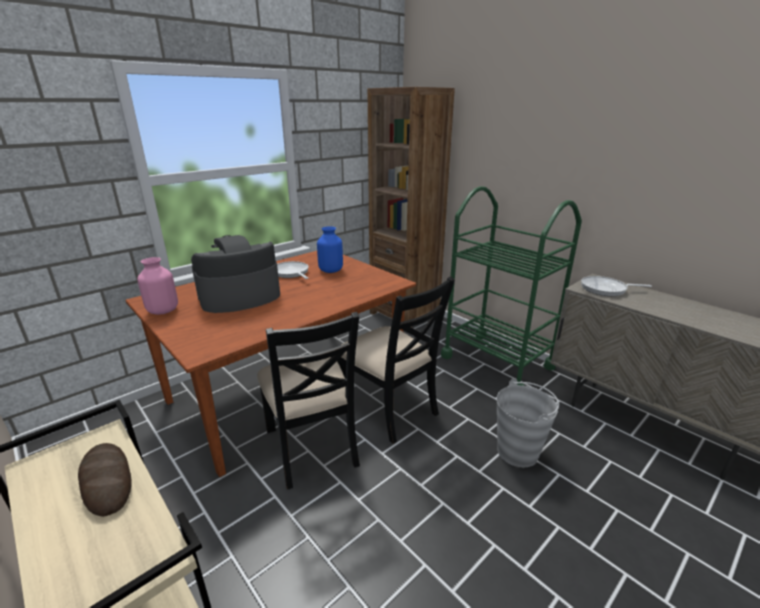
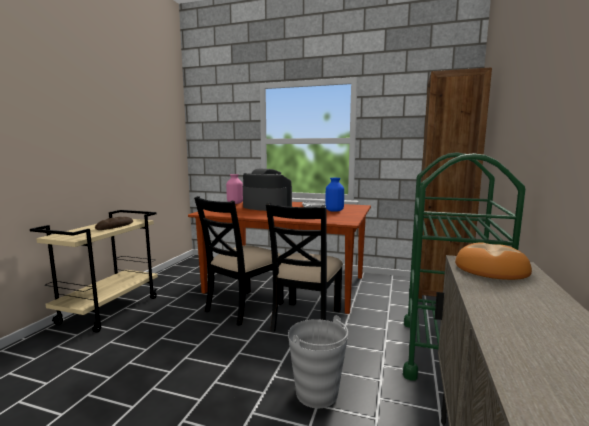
camera: 60 degrees right, 15 degrees down
frying pan [581,276,652,296] -> bread [455,242,532,280]

